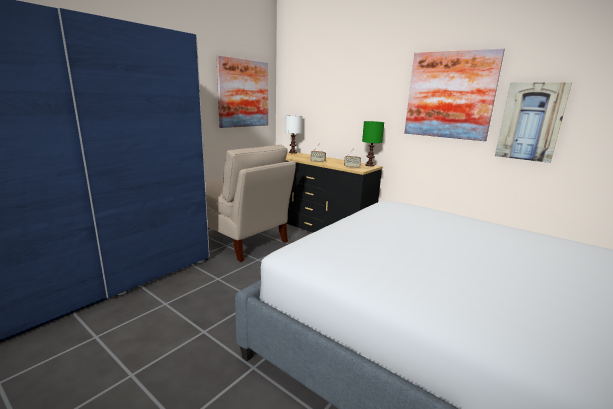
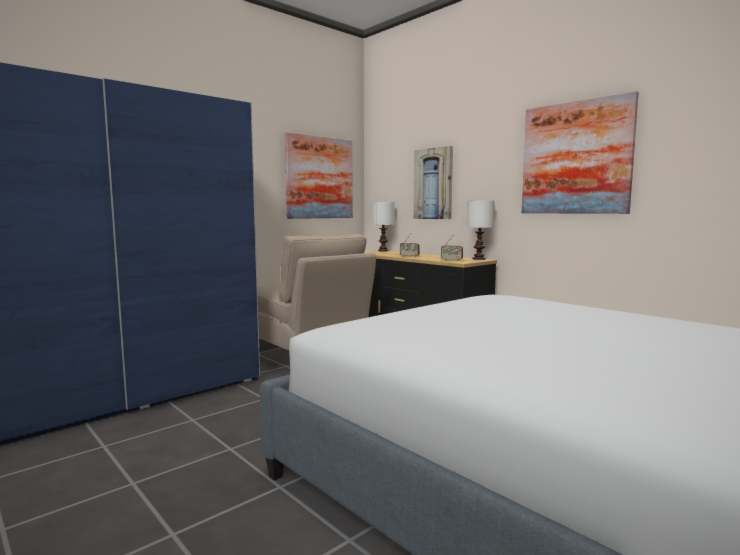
camera: 10 degrees right, 10 degrees down
green table lamp [362,121,384,166] -> white table lamp [466,201,495,260]
picture [495,82,572,163] -> picture moved to [413,146,453,219]

